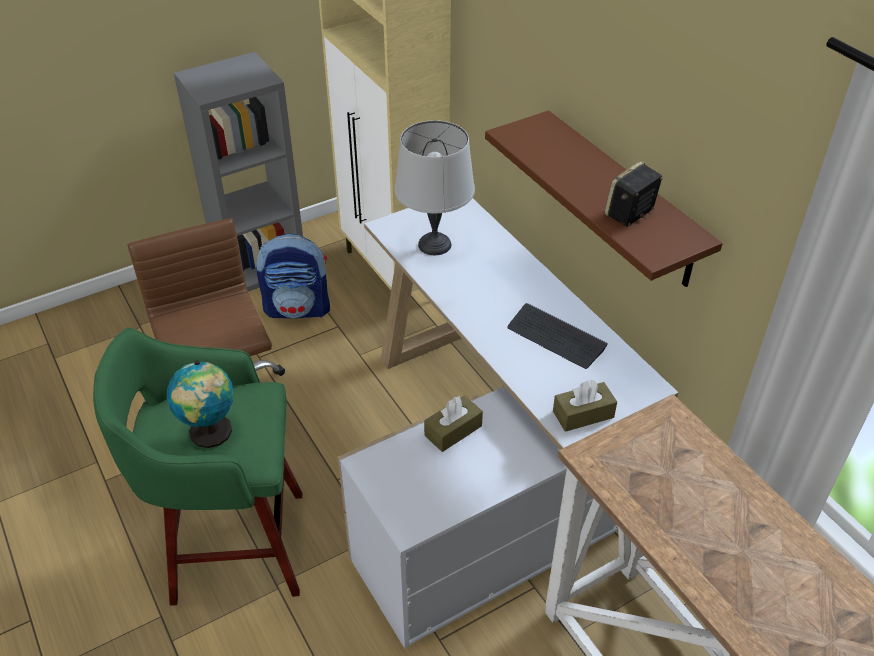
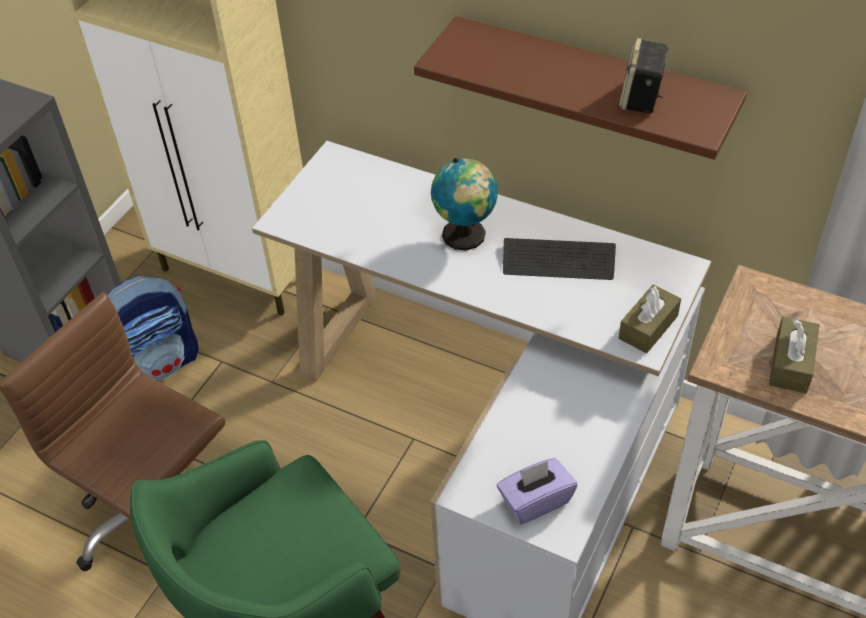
camera: 30 degrees left, 5 degrees up
globe [167,360,234,448] -> globe moved to [431,158,498,251]
grey table lamp [395,120,475,255] -> none
brown tissue box [424,395,483,452] -> brown tissue box moved to [769,317,819,394]
none -> purple tissue box [497,458,577,525]

